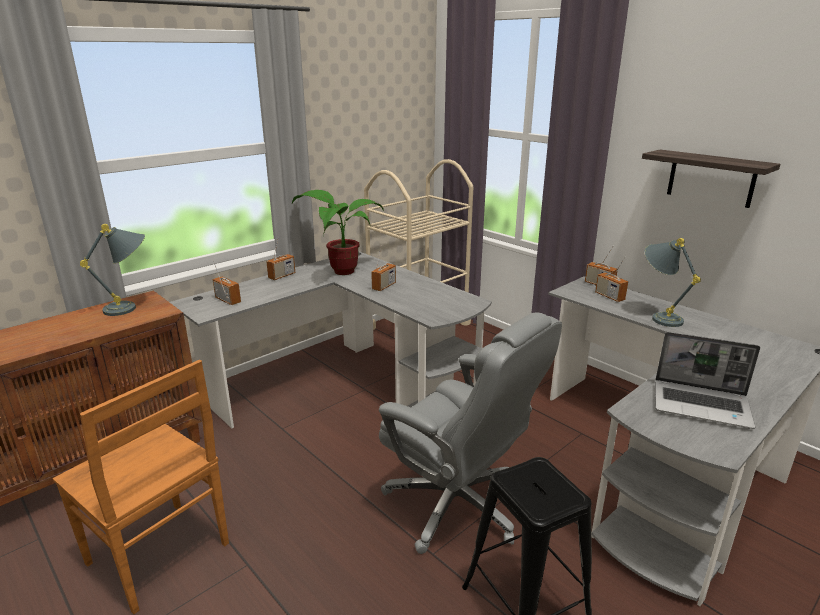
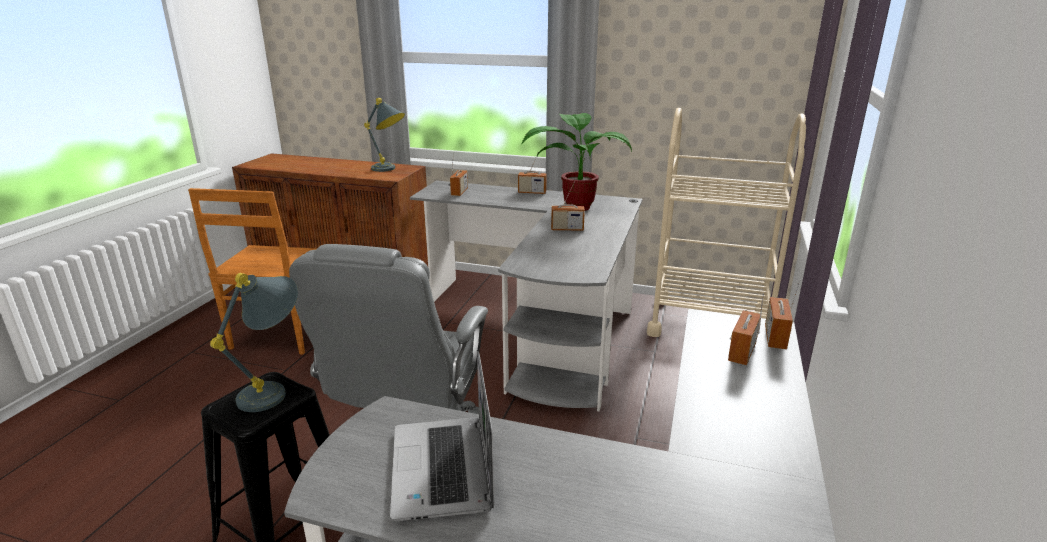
camera: 60 degrees right, 0 degrees up
shelf [642,150,780,208] -> none
grey table lamp [645,238,701,327] -> grey table lamp moved to [210,273,298,412]

